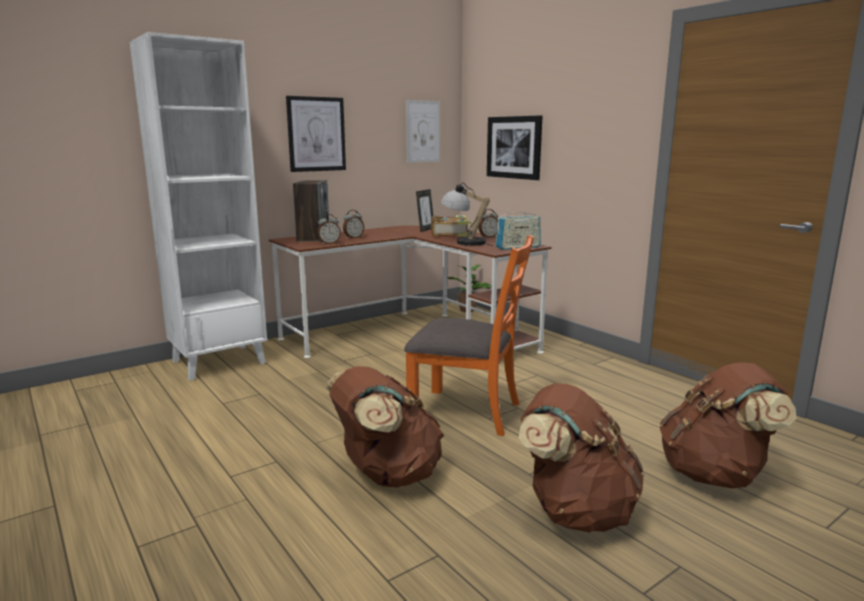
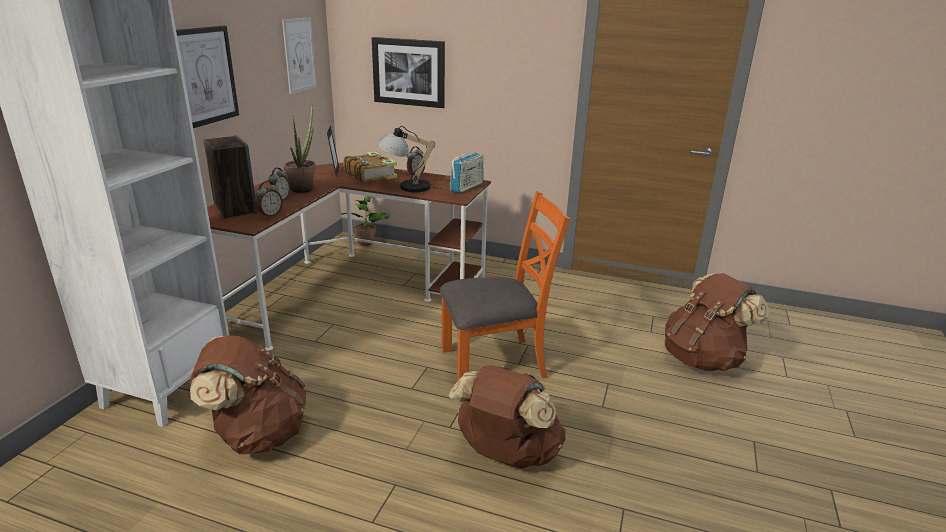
camera: 35 degrees left, 10 degrees up
brown backpack [519,383,644,532] -> brown backpack moved to [190,336,306,454]
none -> potted plant [284,104,316,193]

